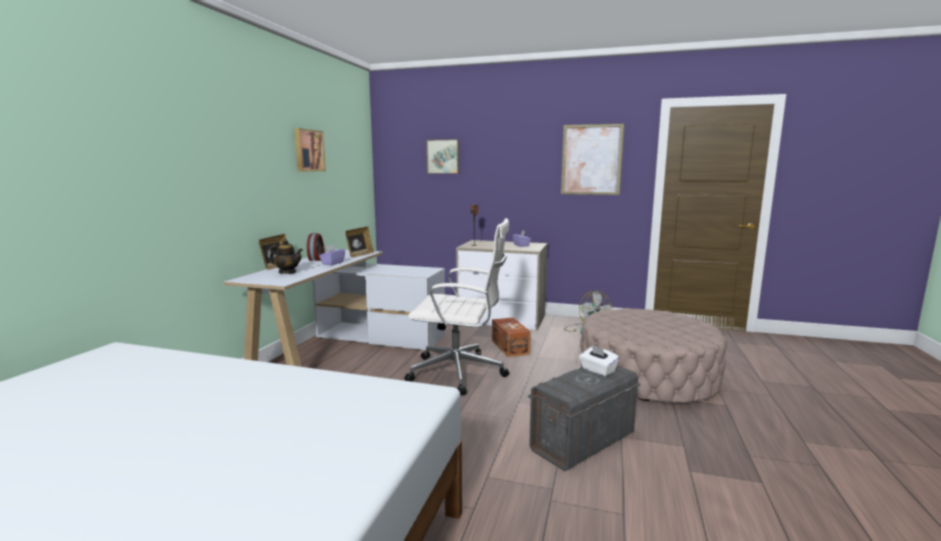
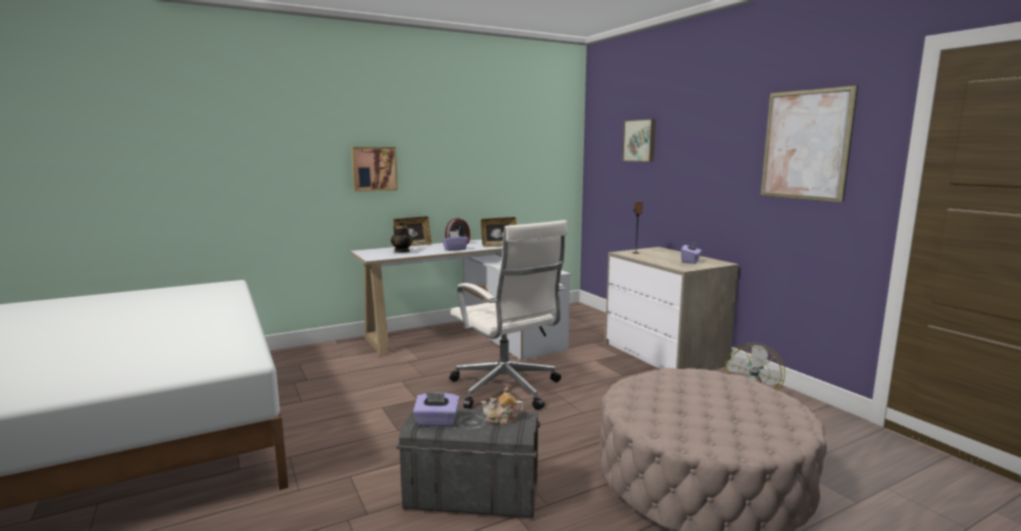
camera: 45 degrees right, 0 degrees up
picture [295,128,326,171] -> picture moved to [351,147,398,192]
brown storage box [492,318,531,357] -> none
white tissue box [579,345,619,376] -> teapot [481,387,524,425]
none -> purple tissue box [413,392,460,427]

